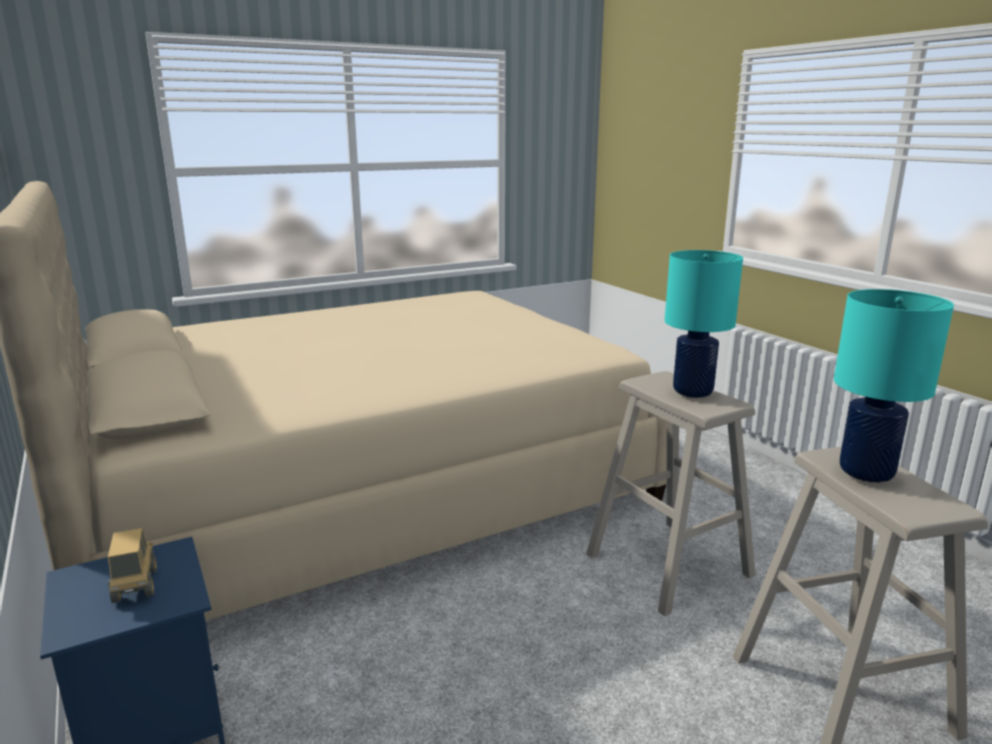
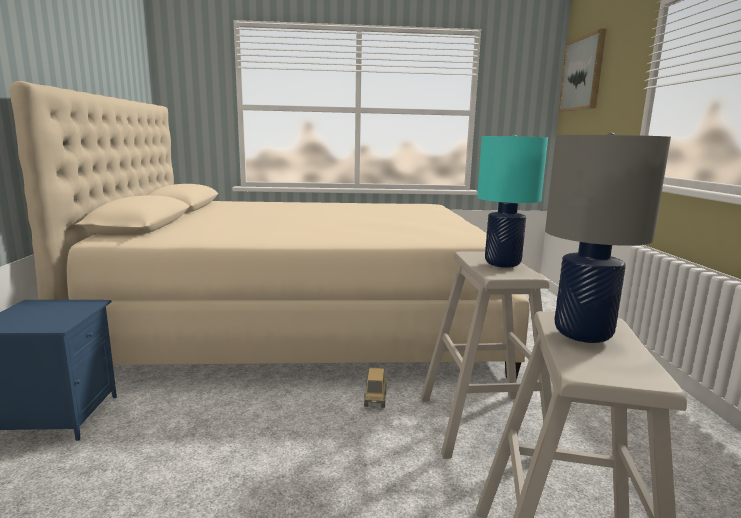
camera: 25 degrees right, 5 degrees down
toy truck [108,528,157,603] -> toy truck moved to [364,368,387,408]
turquoise table lamp [834,289,954,483] -> grey table lamp [545,133,671,343]
none -> picture [558,29,606,112]

